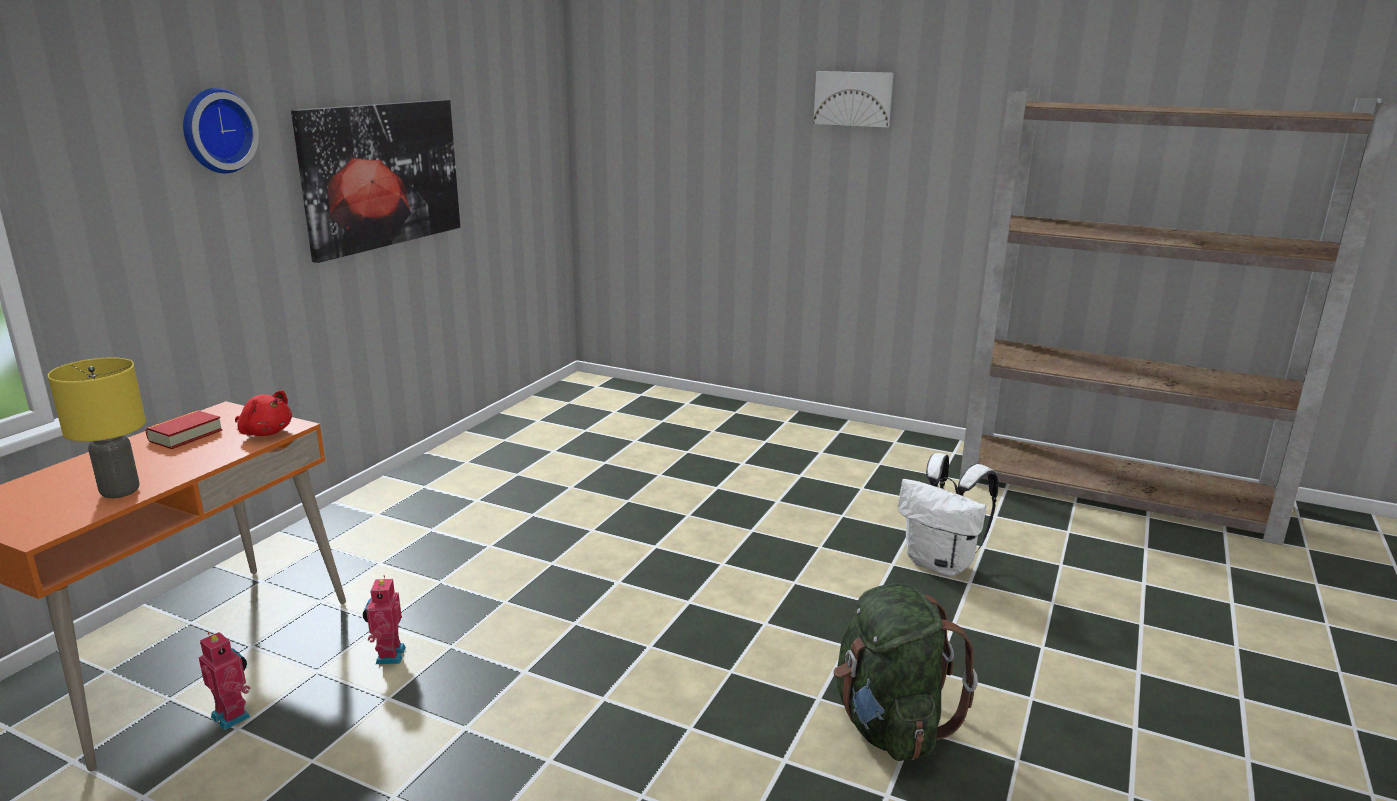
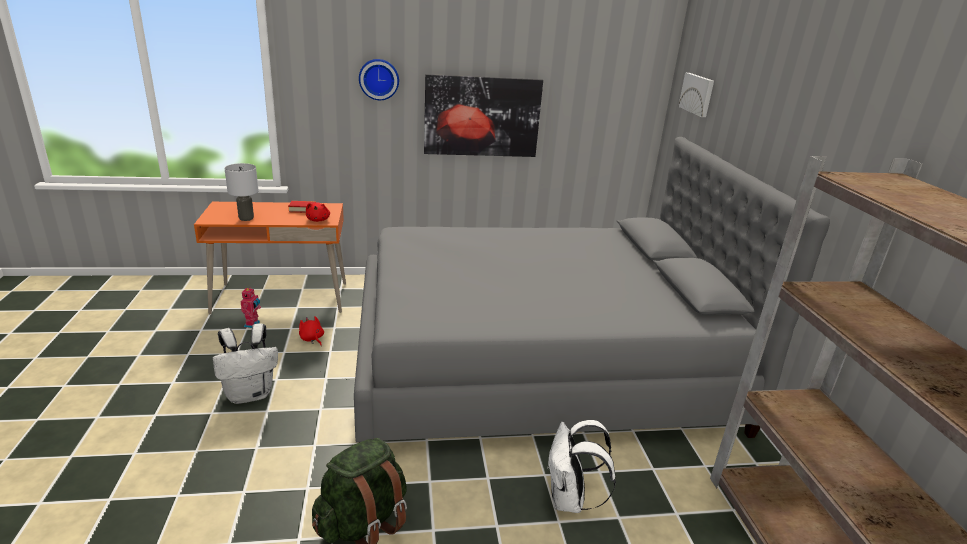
camera: 55 degrees right, 5 degrees up
yellow table lamp [48,358,146,498] -> white table lamp [224,163,259,221]
toy robot [363,575,406,664] -> red plush toy [299,316,324,346]
picture [813,71,894,127] -> picture moved to [678,73,714,117]
none -> white backpack [213,324,278,404]
none -> grey bed [354,137,830,443]

